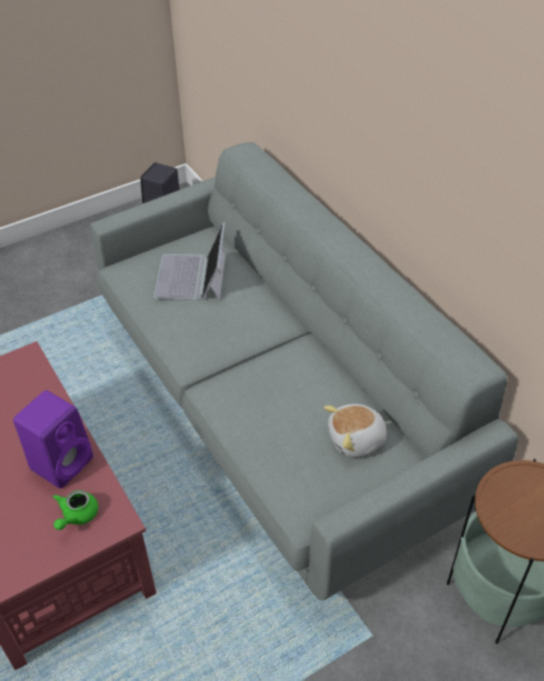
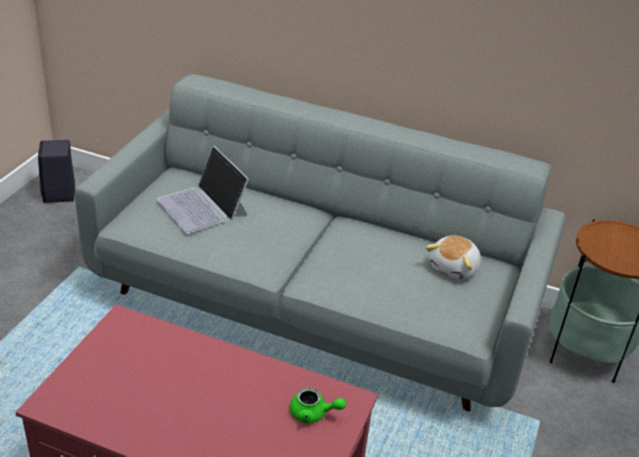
camera: 40 degrees left, 10 degrees down
purple speaker [13,390,93,489] -> none
green teapot [53,490,98,530] -> green teapot turned 60 degrees counterclockwise [290,387,346,423]

